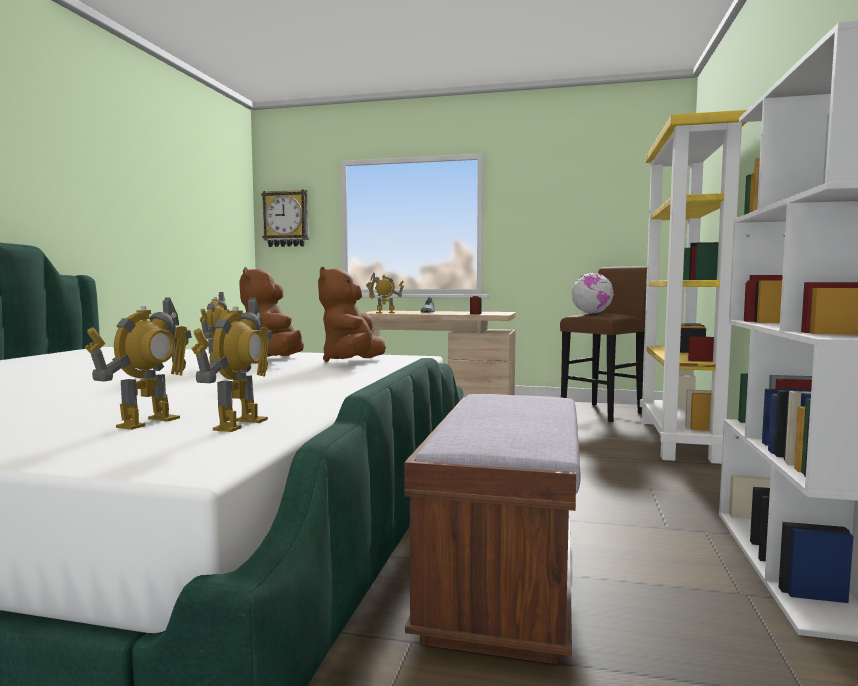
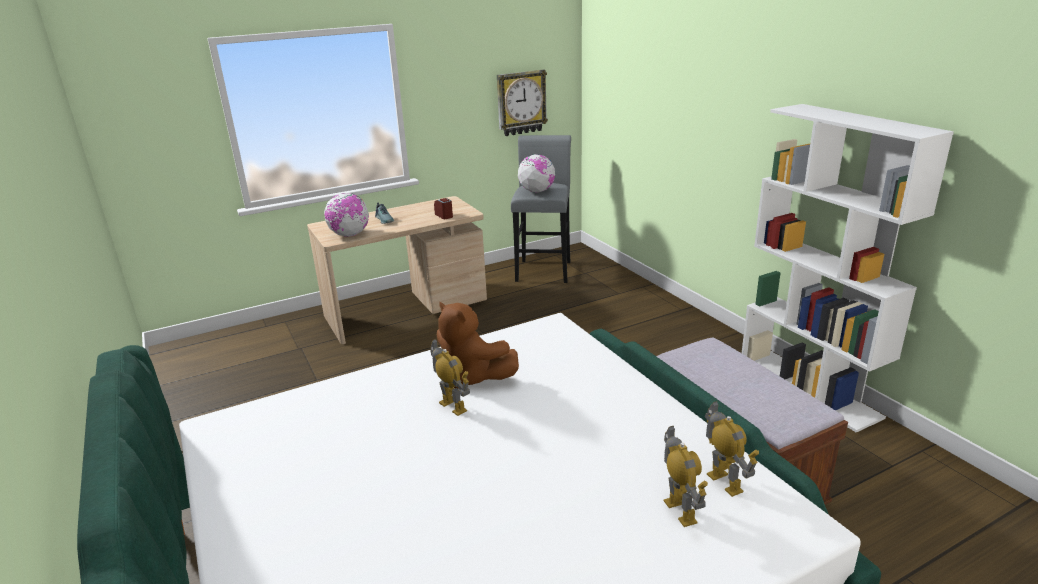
camera: 40 degrees left, 20 degrees up
wall clock [261,190,309,247] -> wall clock moved to [497,69,548,136]
brown plush toy [318,267,386,362] -> none
toy robot [366,272,404,313] -> globe [324,193,369,237]
brown stool [560,266,647,422] -> grey stool [511,135,571,283]
yellow bookcase [640,110,747,464] -> none

